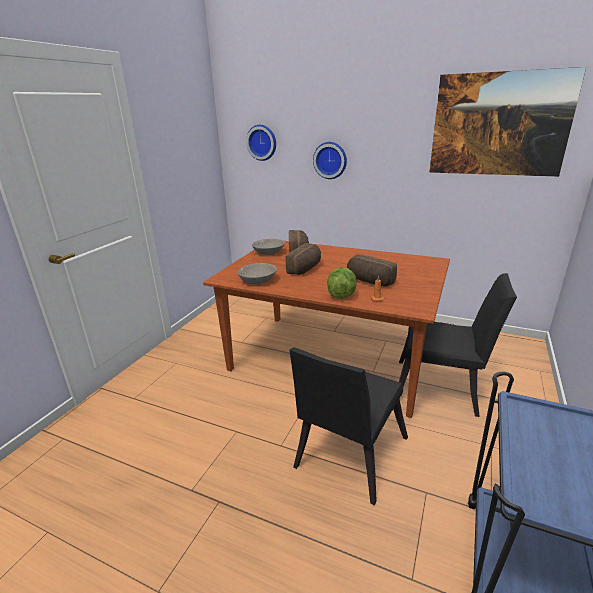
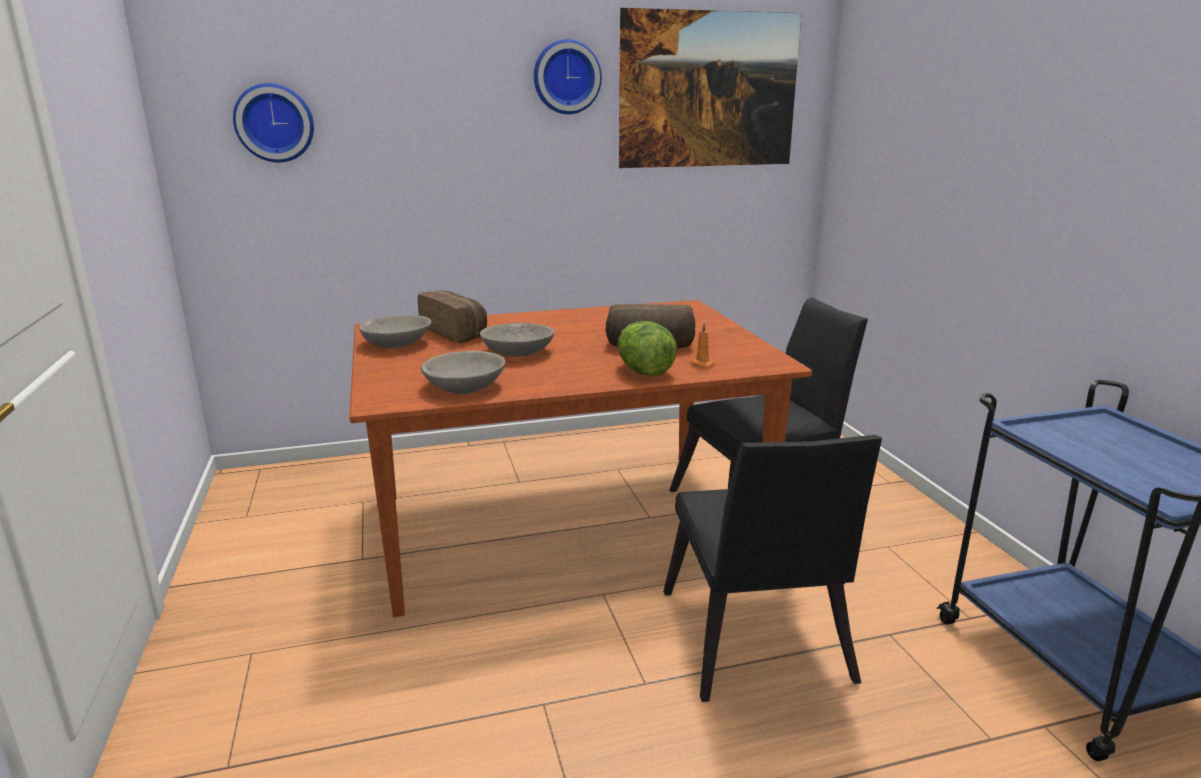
camera: 40 degrees left, 5 degrees down
bread [286,243,321,275] -> grey bowl [480,323,554,357]
wall clock [313,142,347,179] -> wall clock moved to [534,39,602,114]

